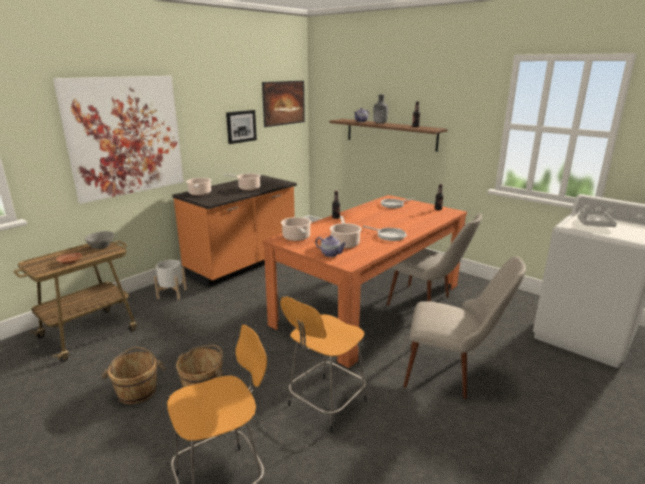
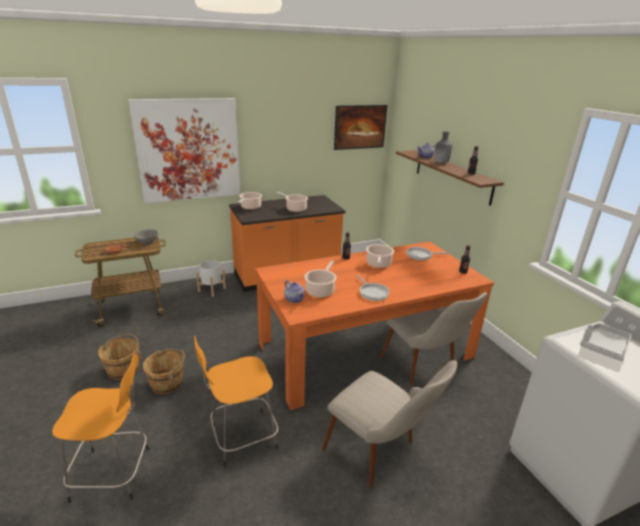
camera: 25 degrees right, 5 degrees up
picture [226,110,257,144] -> none
cooking pot [281,217,312,241] -> cooking pot moved to [366,244,394,268]

